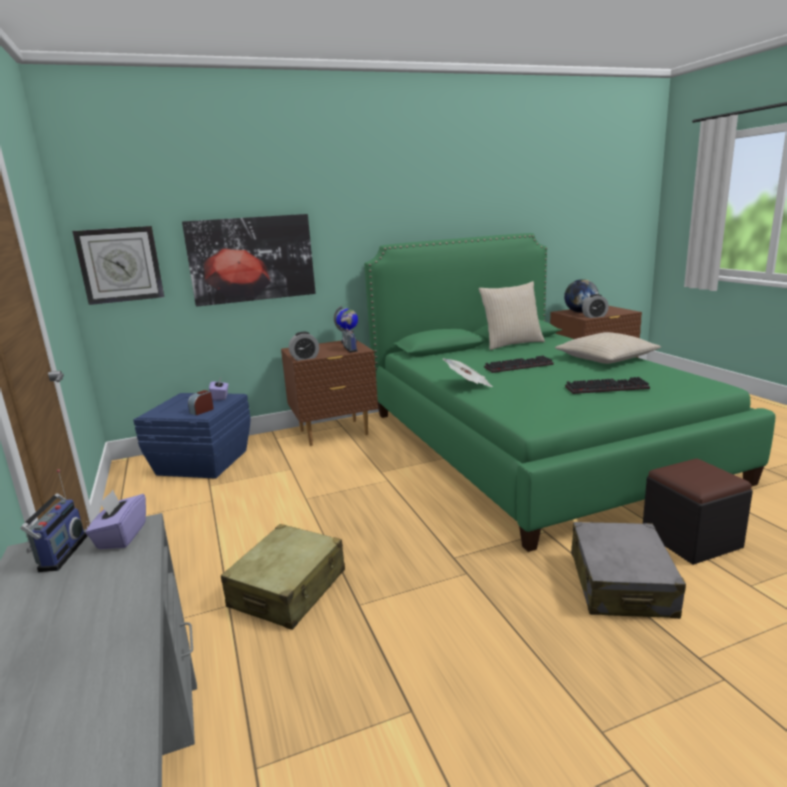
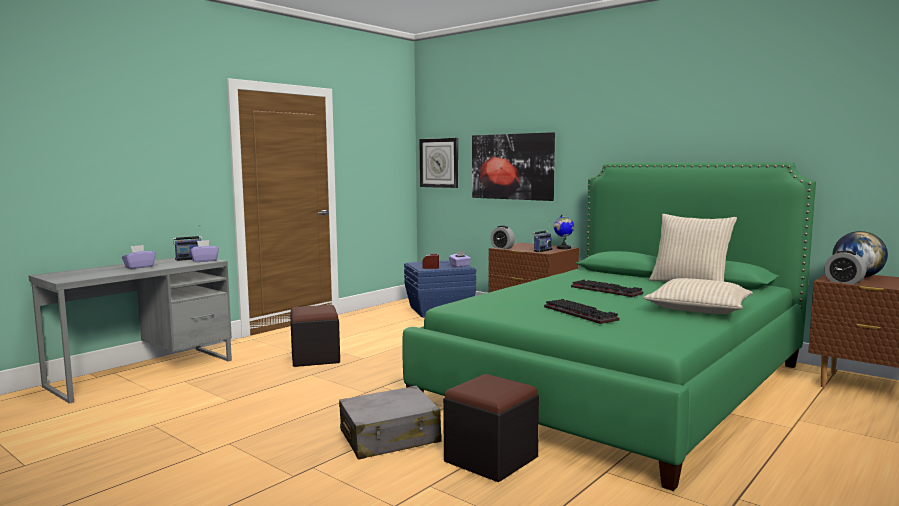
camera: 60 degrees right, 10 degrees down
beige suitcase [221,524,345,630] -> black ottoman [290,305,340,367]
newspaper [442,358,493,387] -> none
none -> purple tissue box [122,245,156,269]

